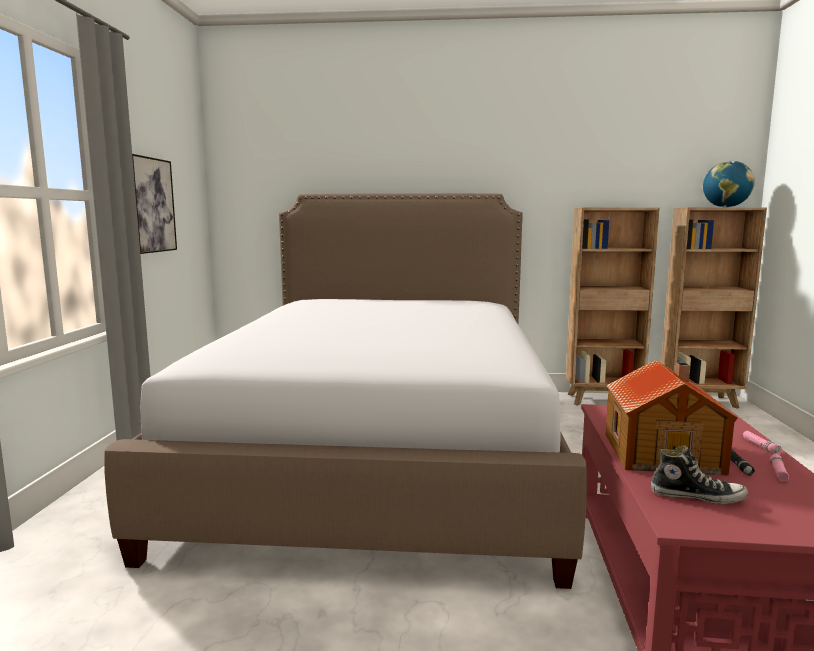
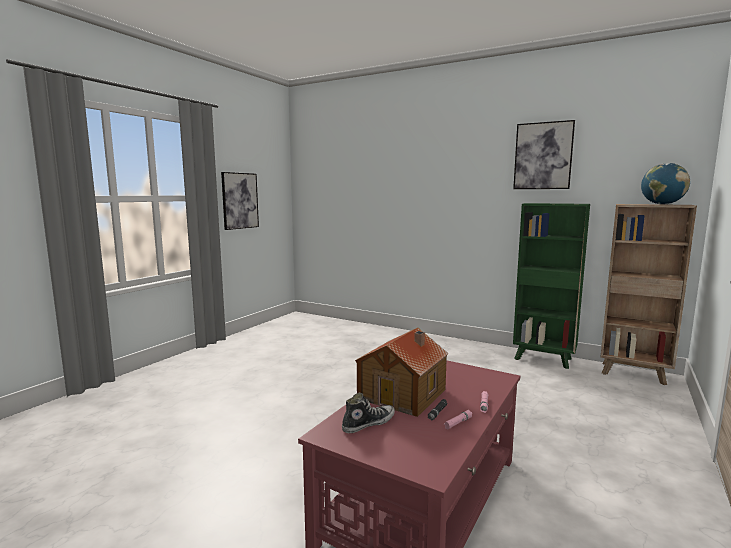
camera: 25 degrees right, 0 degrees up
bed [104,193,587,589] -> none
brown bookcase [566,208,659,406] -> green bookcase [513,203,590,369]
shoe [651,446,748,505] -> shoe turned 75 degrees counterclockwise [342,393,395,433]
none -> picture [513,120,575,189]

